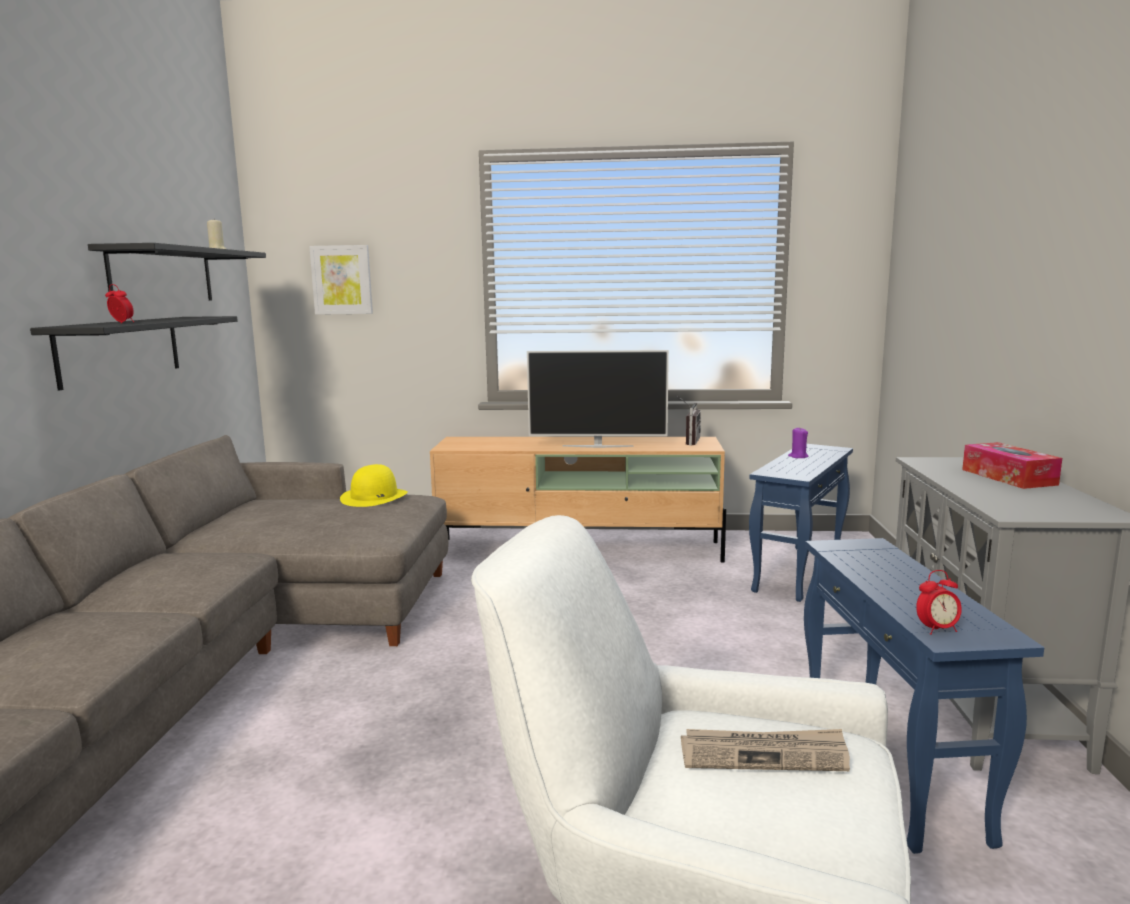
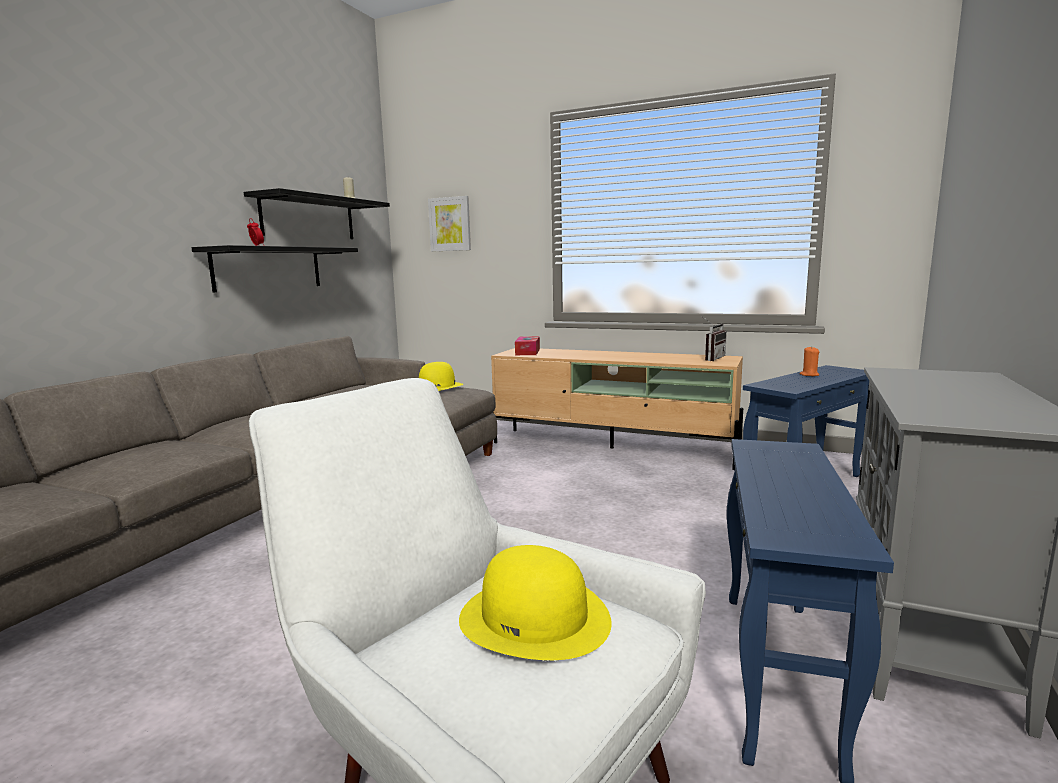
camera: 20 degrees right, 0 degrees up
television [527,350,669,448] -> none
newspaper [681,729,850,771] -> yellow hat [459,545,612,660]
purple candle [788,428,809,458] -> orange candle [799,347,819,376]
alarm clock [916,570,962,635] -> none
tissue box [962,442,1062,489] -> tissue box moved to [515,336,540,355]

